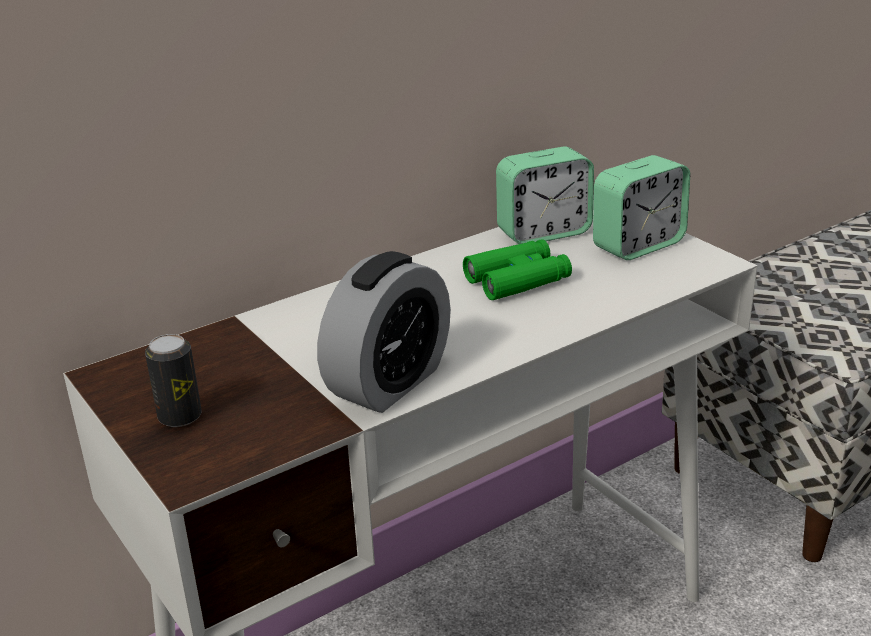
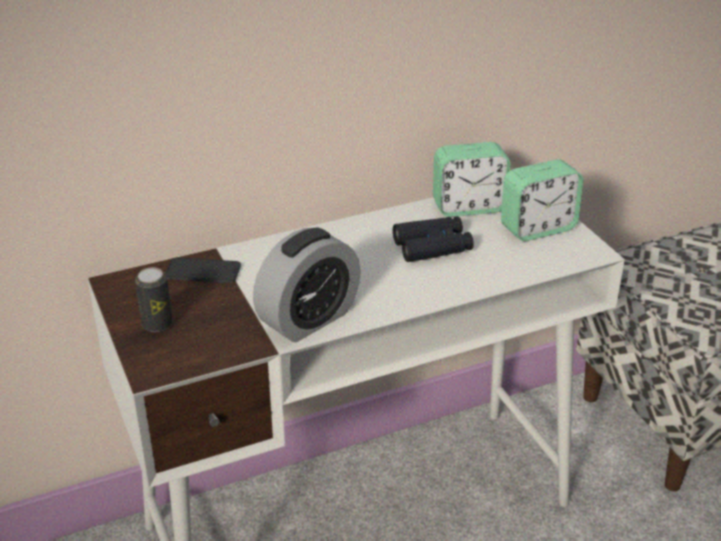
camera: 10 degrees right, 5 degrees up
green binoculars [463,239,572,300] -> black binoculars [393,216,474,262]
none -> phone [165,257,241,283]

